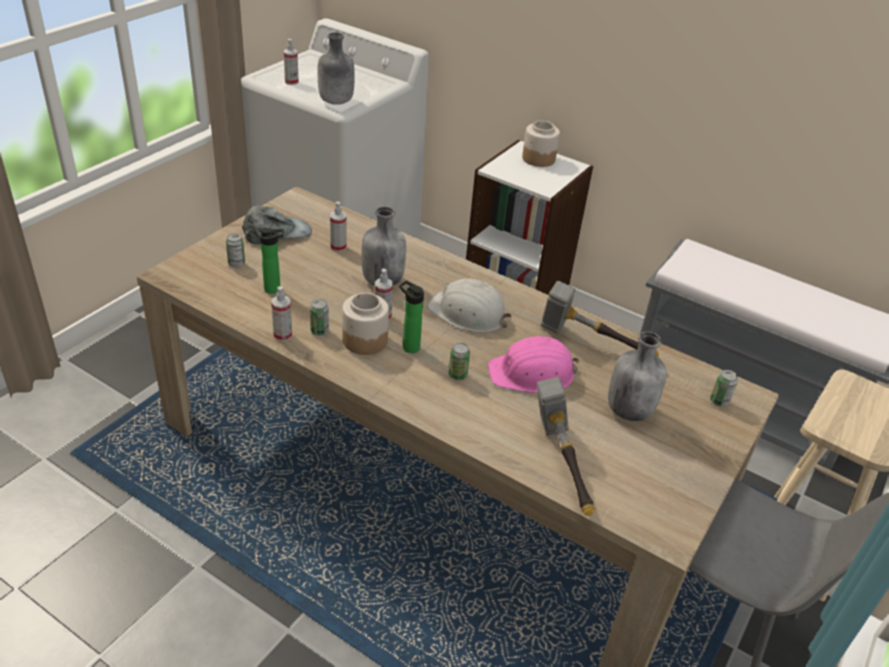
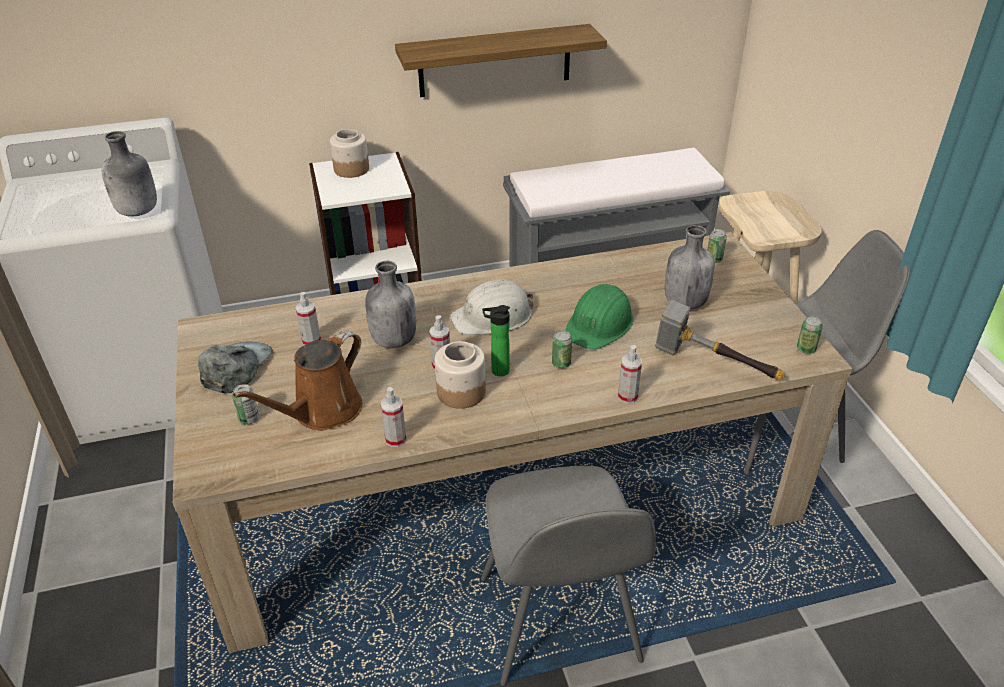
camera: 45 degrees left, 0 degrees up
bottle [259,228,284,294] -> brown watering can [233,330,362,430]
spray bottle [284,39,299,85] -> spray bottle moved to [618,345,642,404]
can [310,299,329,336] -> can moved to [797,316,823,354]
pink hard hat [488,336,579,393] -> green hard hat [565,284,633,350]
hammer [541,281,659,357] -> none
none -> shelf [395,24,607,97]
none -> grey chair [481,466,656,686]

